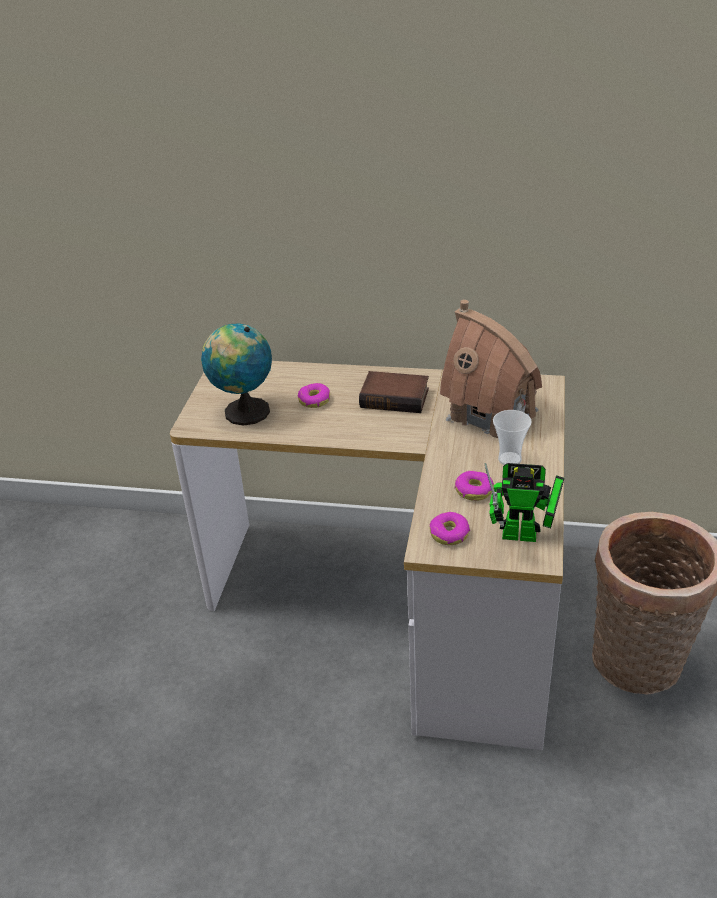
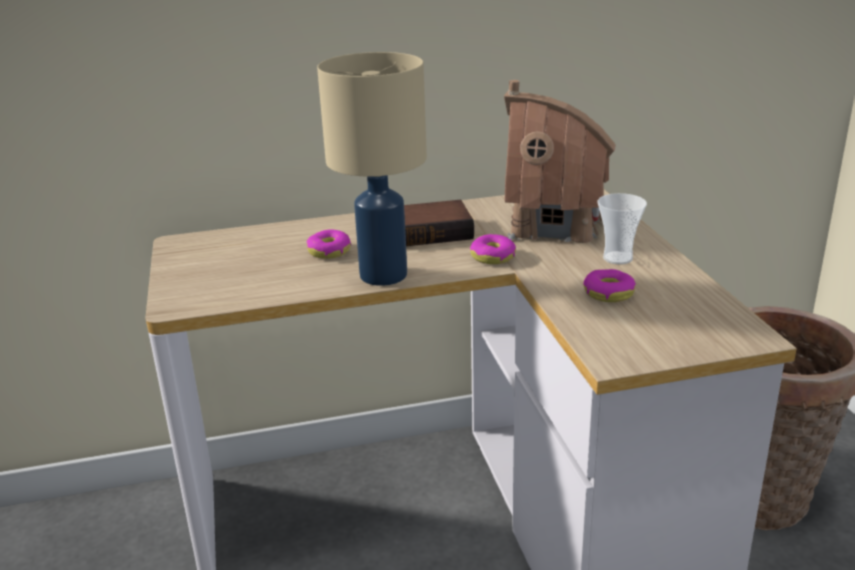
camera: 25 degrees left, 10 degrees down
globe [201,323,272,426] -> none
donut [429,512,470,545] -> donut moved to [470,234,516,264]
toy robot [484,463,564,542] -> none
none -> beige table lamp [317,52,427,286]

